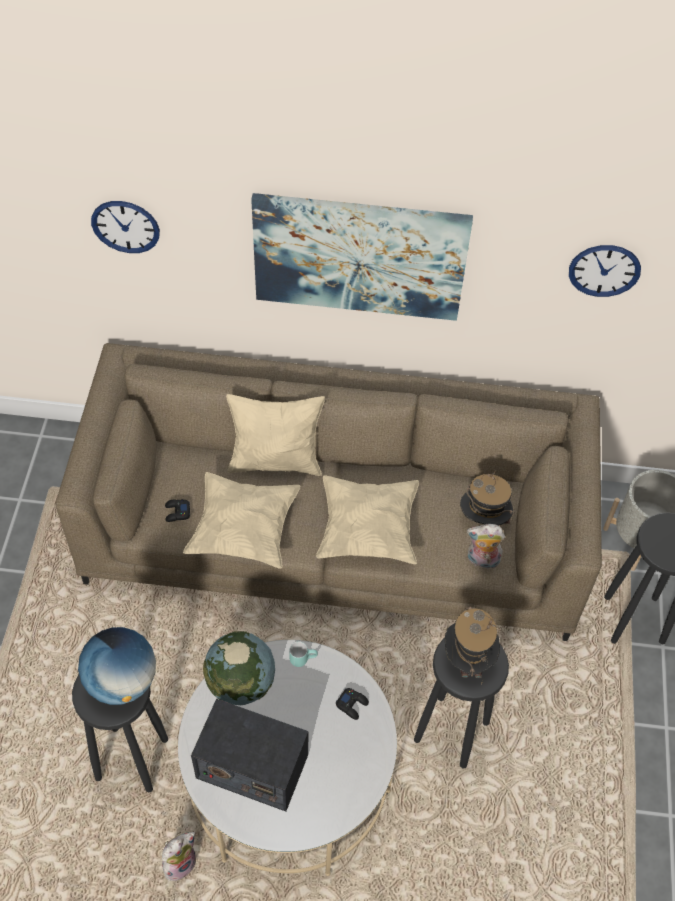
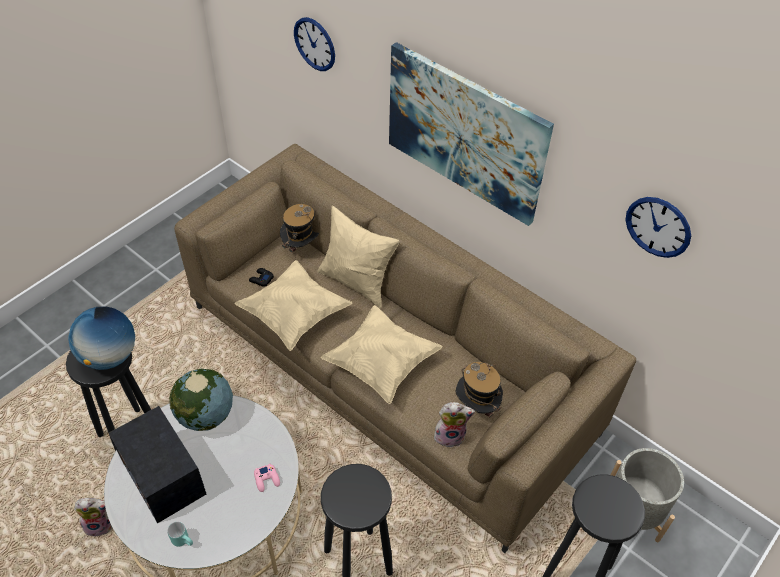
camera: 35 degrees right, 5 degrees down
turquoise mug [289,641,318,667] -> turquoise mug moved to [167,522,193,547]
black game controller [336,688,369,720] -> pink game controller [254,464,280,492]
hat [445,607,500,684] -> hat moved to [280,204,319,260]
plush toy [467,524,505,569] -> plush toy turned 135 degrees clockwise [434,402,475,448]

